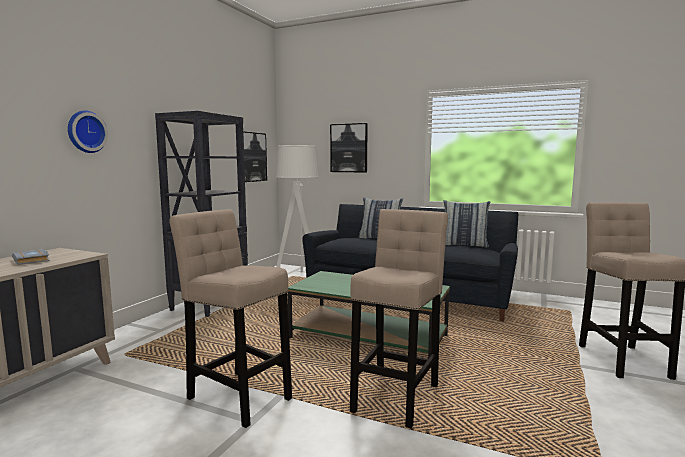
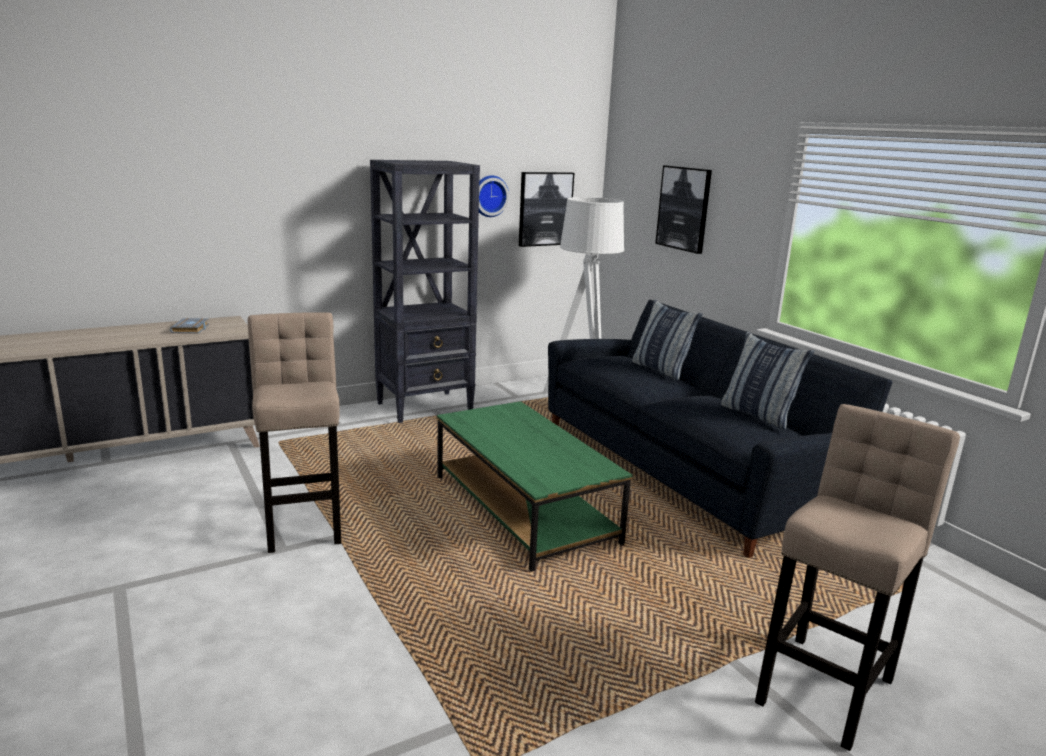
camera: 35 degrees right, 10 degrees up
wall clock [68,110,108,153] -> wall clock moved to [479,176,509,217]
beige stool [350,209,448,429] -> none

